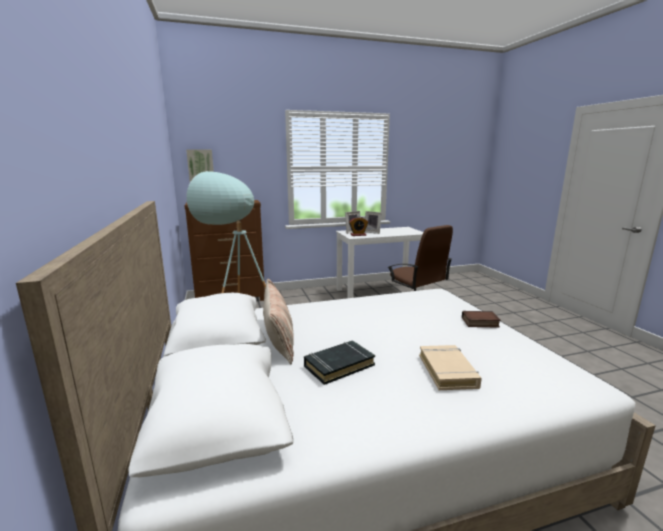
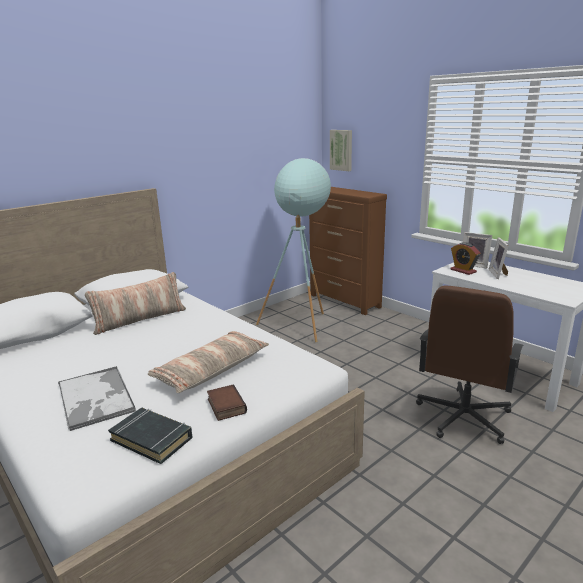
camera: 65 degrees right, 5 degrees up
black book [304,340,375,385] -> black book moved to [108,408,192,464]
beige book [419,345,482,390] -> tray [58,366,136,431]
none -> pillow [148,331,269,393]

